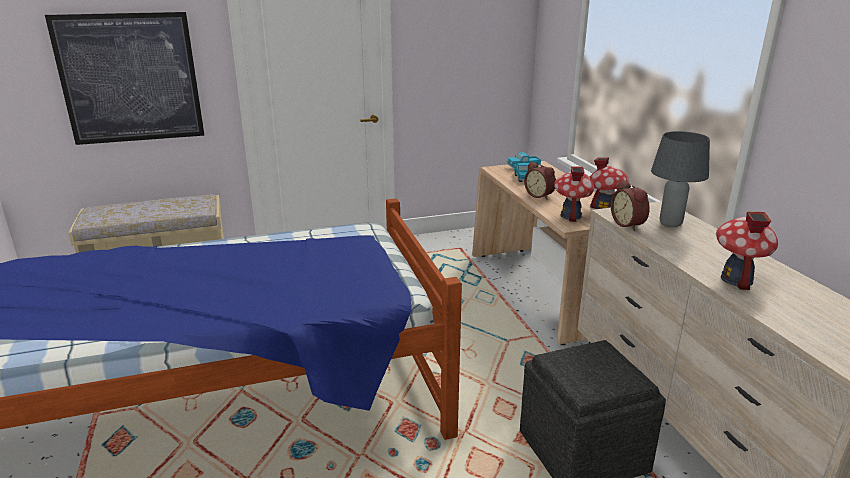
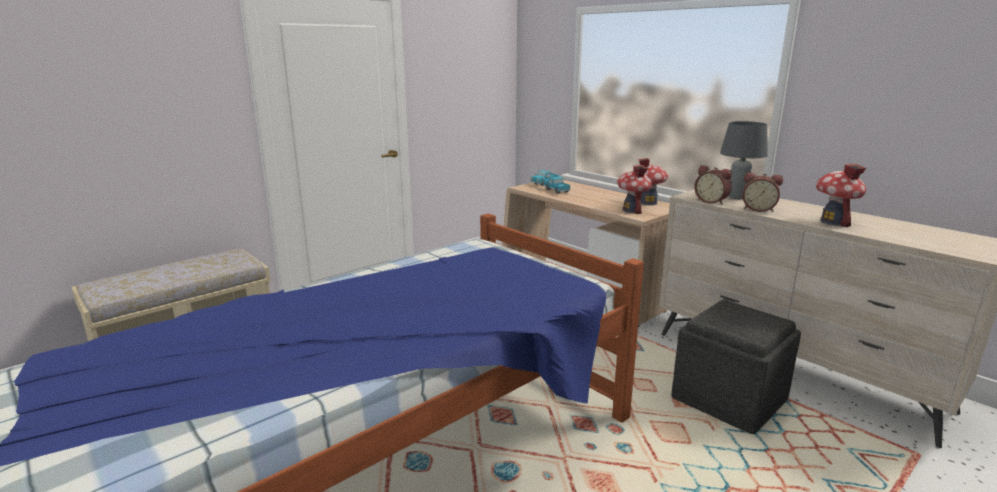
camera: 25 degrees left, 5 degrees down
picture [45,12,204,145] -> none
alarm clock [524,162,556,200] -> alarm clock moved to [743,172,783,212]

